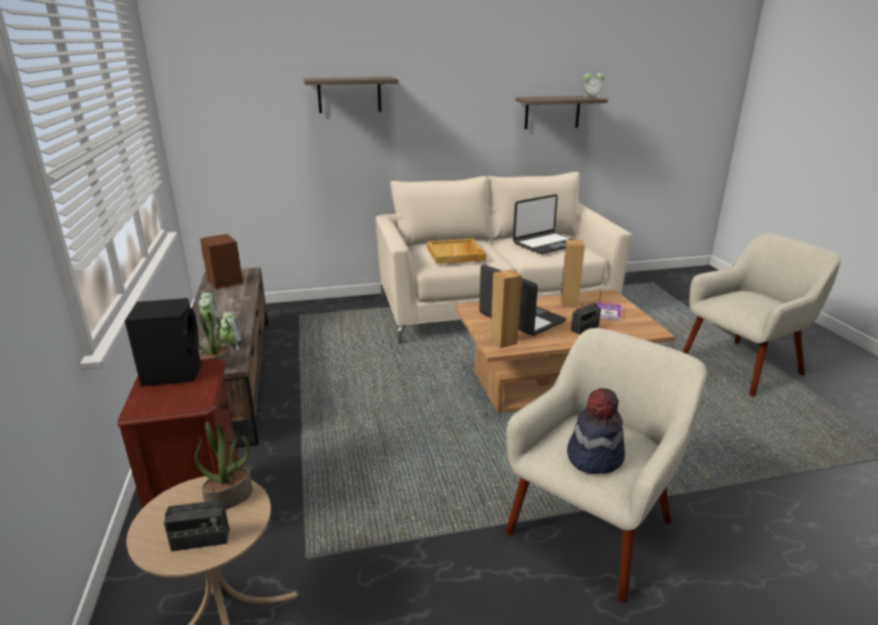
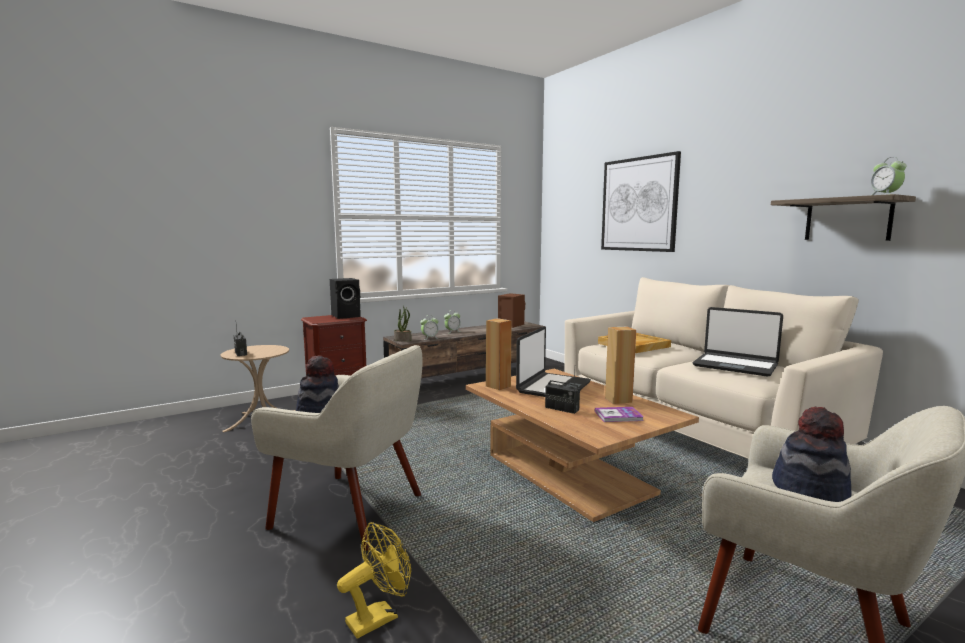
camera: 70 degrees right, 15 degrees down
potted plant [195,422,253,509] -> none
shelf [304,77,399,113] -> picture [601,151,681,252]
none -> yellow fan [337,522,411,639]
none -> hat [772,406,852,502]

